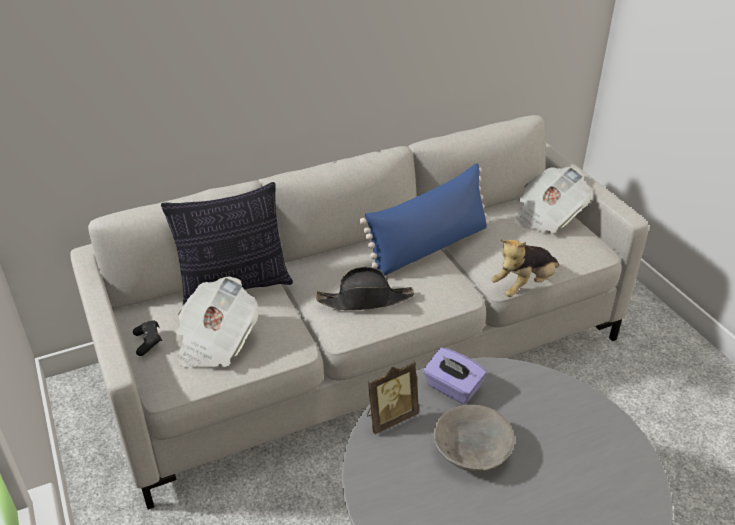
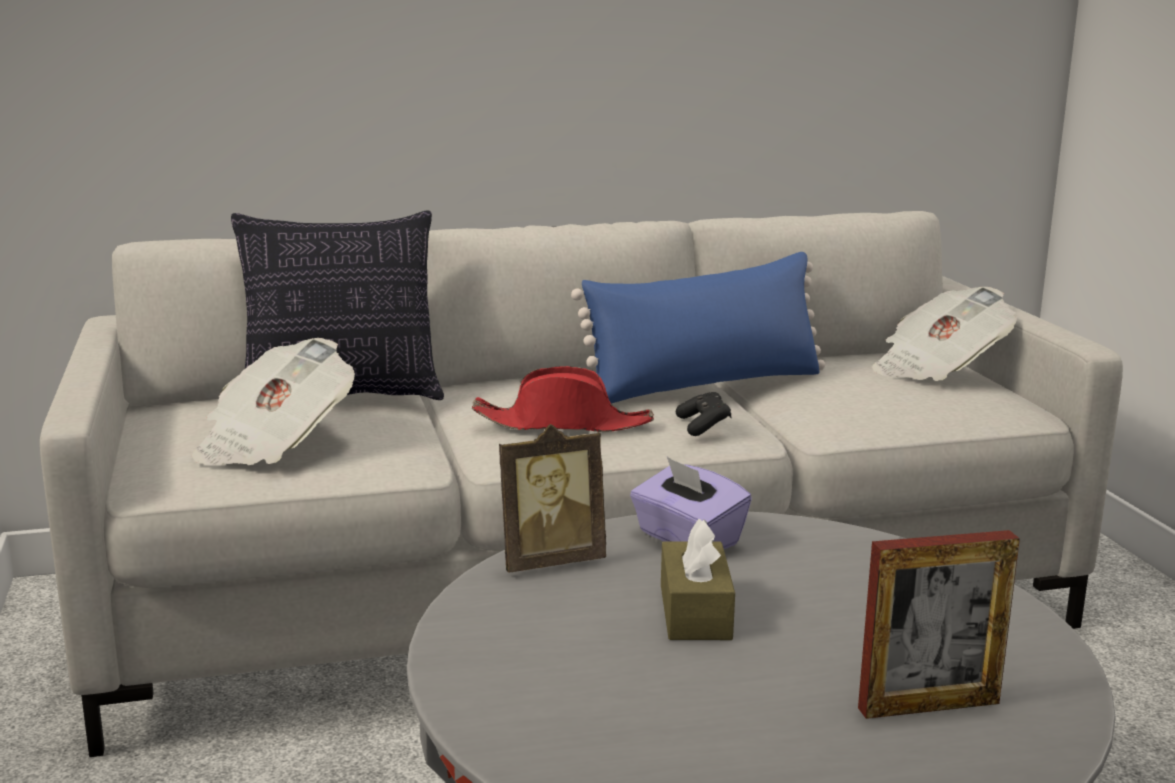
camera: 10 degrees right, 20 degrees down
black game controller [133,320,162,356] -> black game controller moved to [676,392,732,436]
black hat [316,267,414,310] -> red hat [472,366,654,432]
grey bowl [434,405,515,472] -> brown tissue box [661,519,735,640]
plush toy [491,240,559,297] -> none
none -> picture frame [858,530,1020,719]

